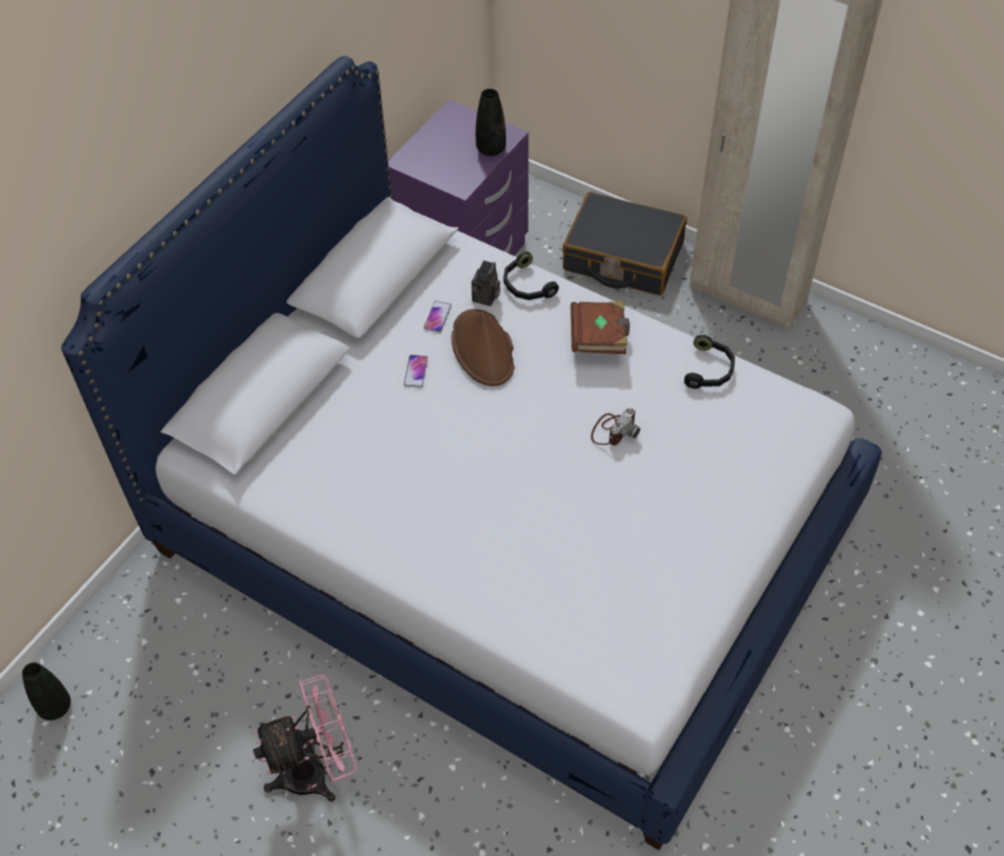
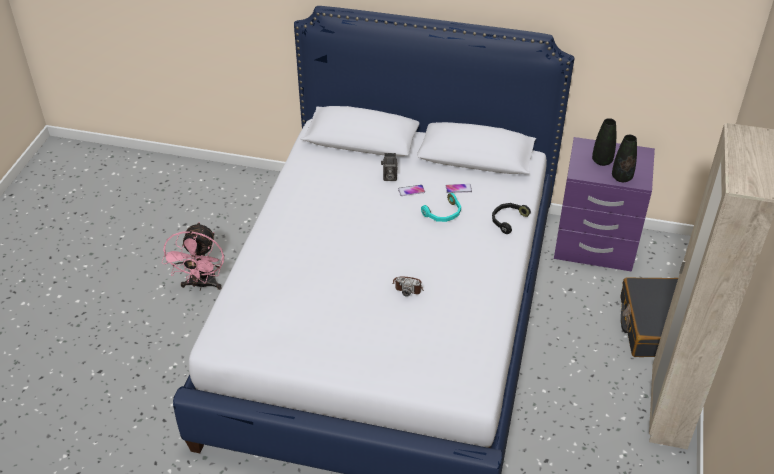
camera: 70 degrees right, 10 degrees down
black vase [22,662,71,720] -> black vase moved to [592,118,616,166]
pink fan [253,674,357,802] -> pink fan turned 45 degrees clockwise [162,222,224,291]
brown hat [452,309,515,386] -> turquoise headphones [421,193,461,222]
camera [472,261,500,306] -> camera moved to [381,153,397,181]
brown book [571,301,630,354] -> none
black headphones [684,335,735,389] -> none

